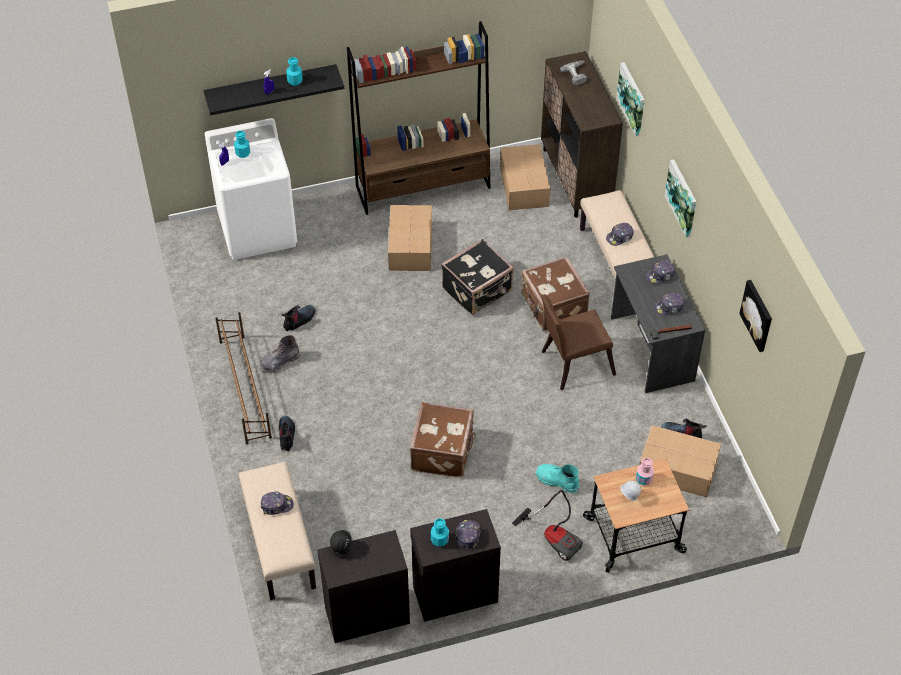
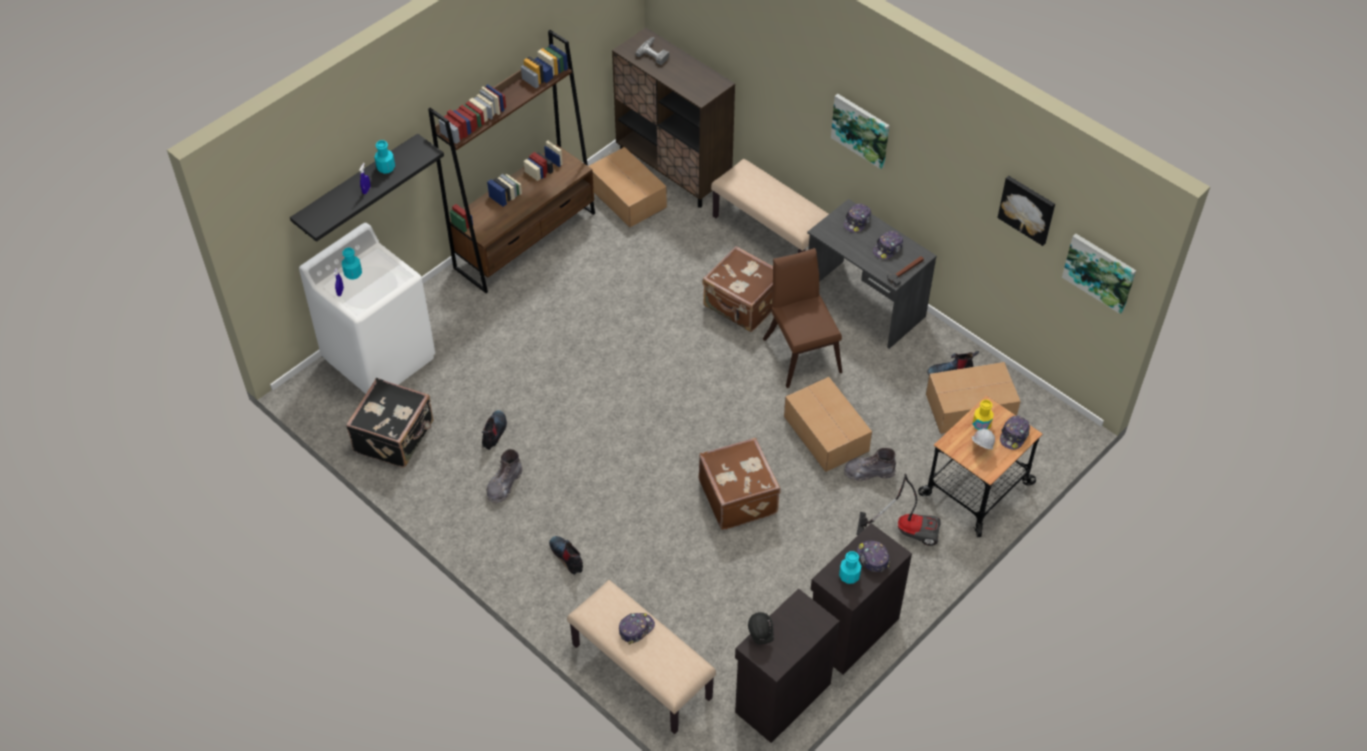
camera: 30 degrees left, 0 degrees up
brown shoe rack [215,312,272,444] -> none
cardboard box [388,205,432,271] -> cardboard box moved to [784,377,872,472]
black suitcase [442,239,514,315] -> black suitcase moved to [346,378,433,467]
turquoise boot [536,464,580,494] -> grey boot [844,448,896,482]
brown chair [541,295,616,390] -> brown chair turned 120 degrees clockwise [763,248,842,388]
cap [606,223,633,246] -> cap moved to [1000,416,1030,450]
picture [616,62,644,137] -> picture moved to [1062,234,1136,314]
pink bottle [636,458,654,485] -> yellow bottle [972,400,994,430]

